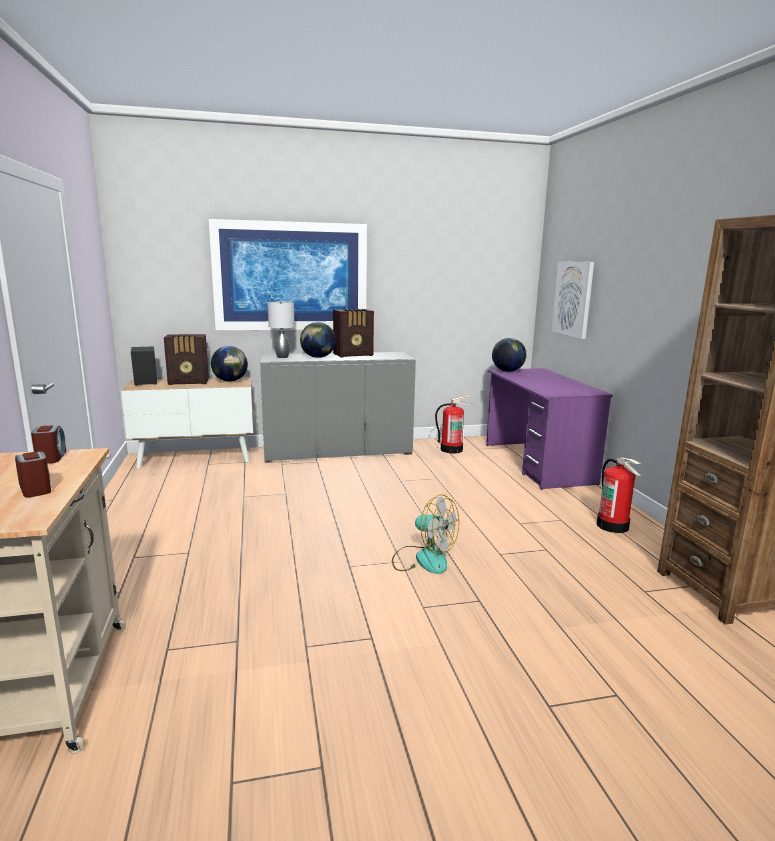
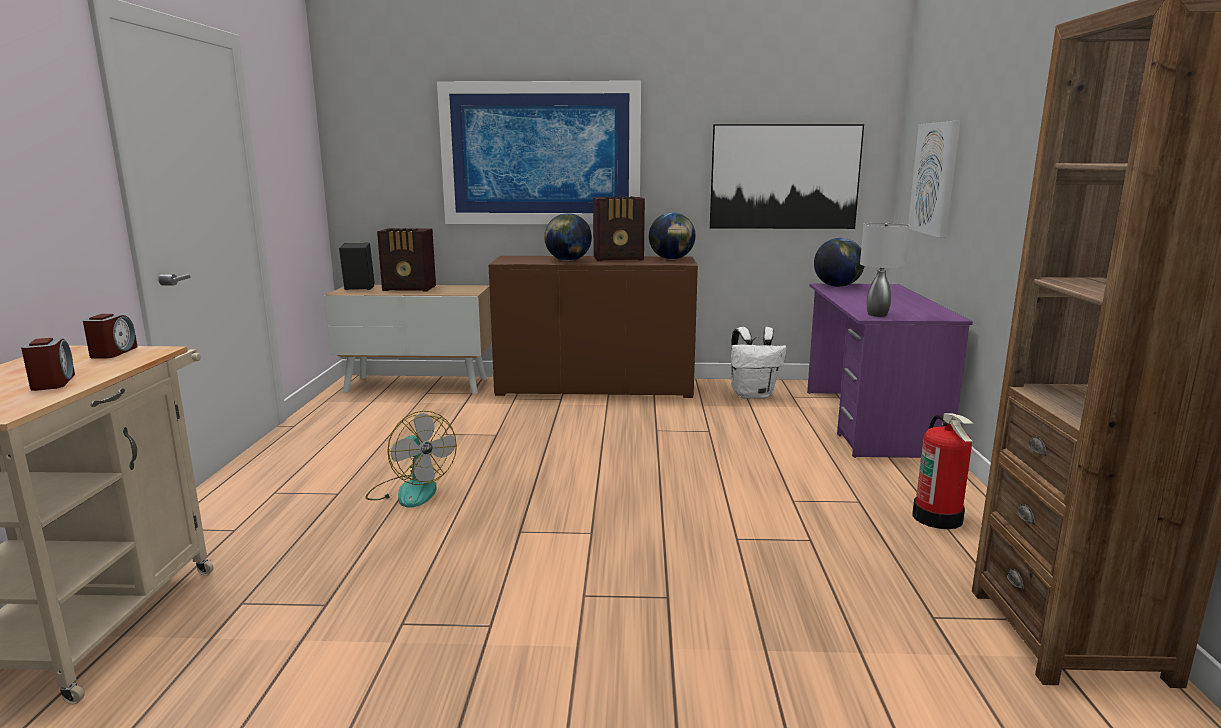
camera: 15 degrees right, 0 degrees up
globe [211,346,248,382] -> globe moved to [649,212,695,260]
grey cabinet [260,352,416,463] -> brown cabinet [489,256,698,398]
grey table lamp [268,302,295,358] -> grey table lamp moved to [860,223,909,317]
fan [392,494,459,574] -> fan moved to [366,411,457,508]
fire extinguisher [435,396,471,454] -> white backpack [731,327,787,399]
none -> picture [710,124,864,229]

